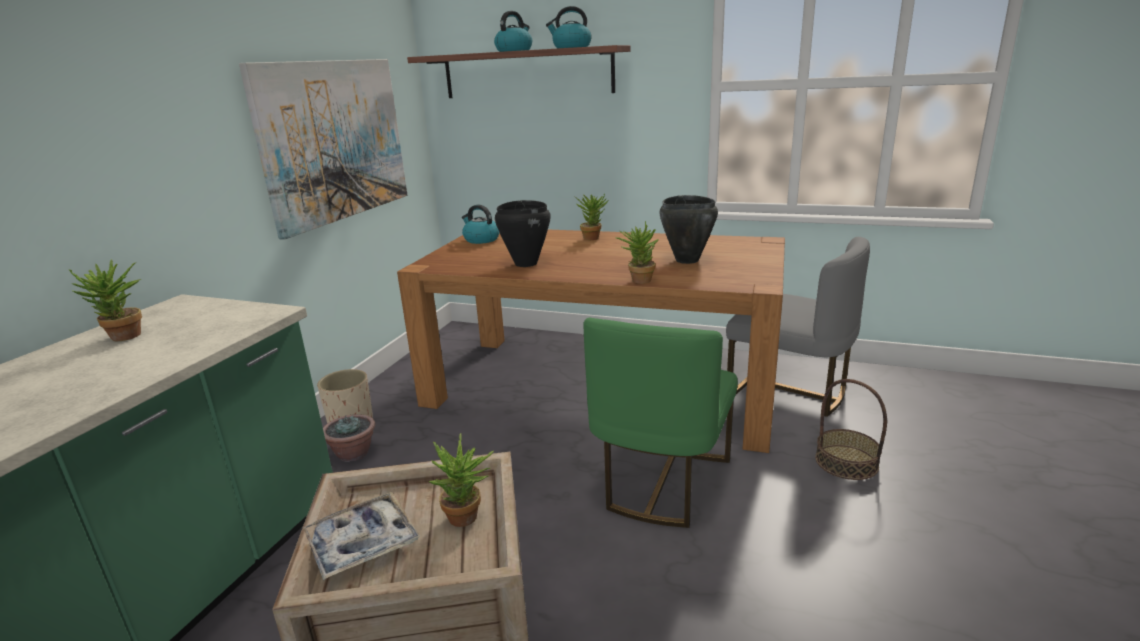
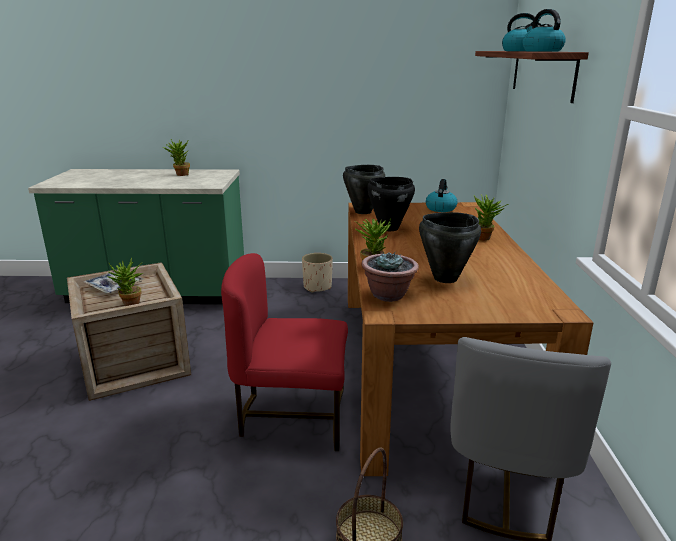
camera: 70 degrees right, 0 degrees up
picture [239,59,407,240] -> none
potted plant [323,414,375,462] -> potted plant moved to [362,252,419,302]
green chair [583,318,738,528] -> red chair [221,253,348,451]
none -> black cooking pot [343,165,385,214]

